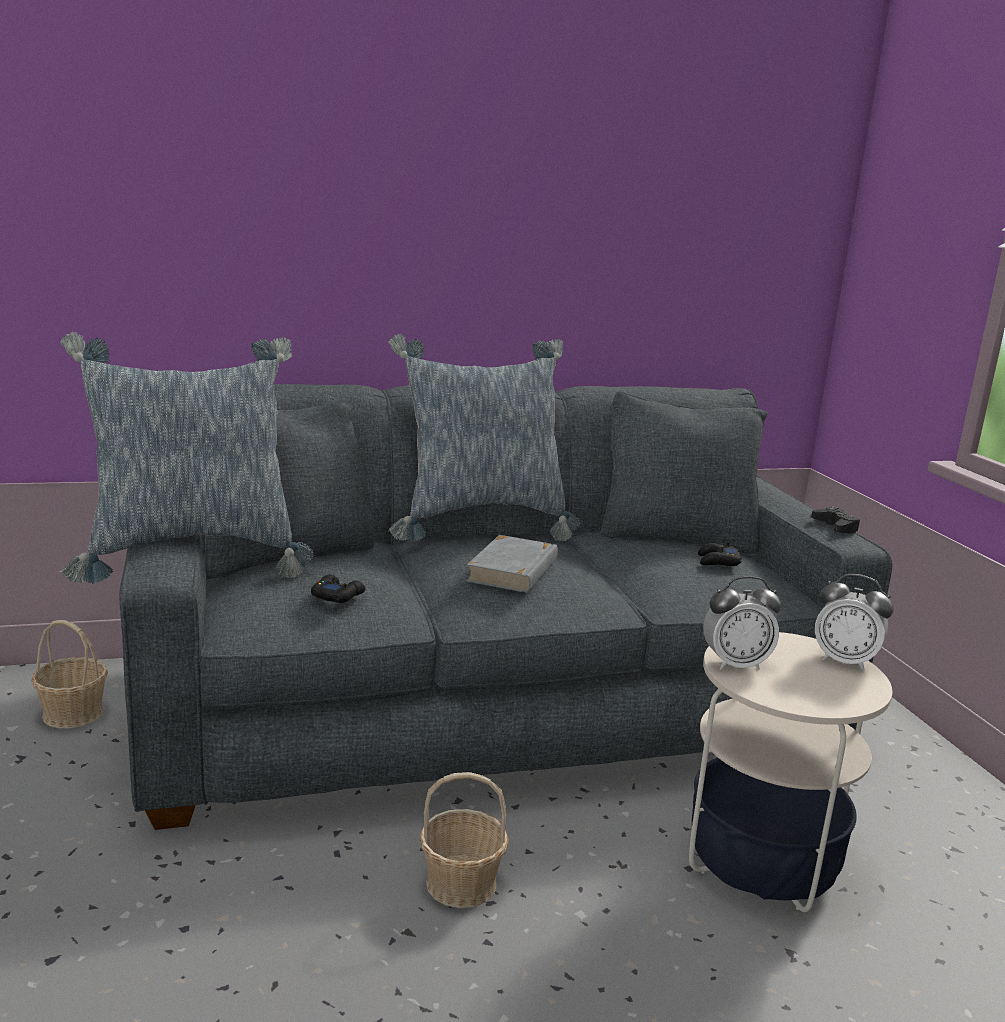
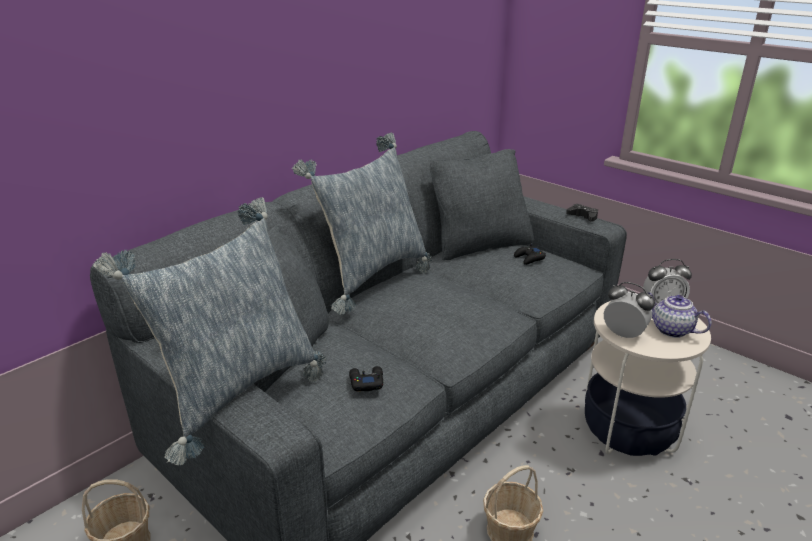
camera: 30 degrees left, 10 degrees up
grey book [466,535,558,593] -> none
alarm clock [703,576,781,670] -> alarm clock turned 105 degrees counterclockwise [604,282,655,338]
none -> teapot [649,293,712,338]

